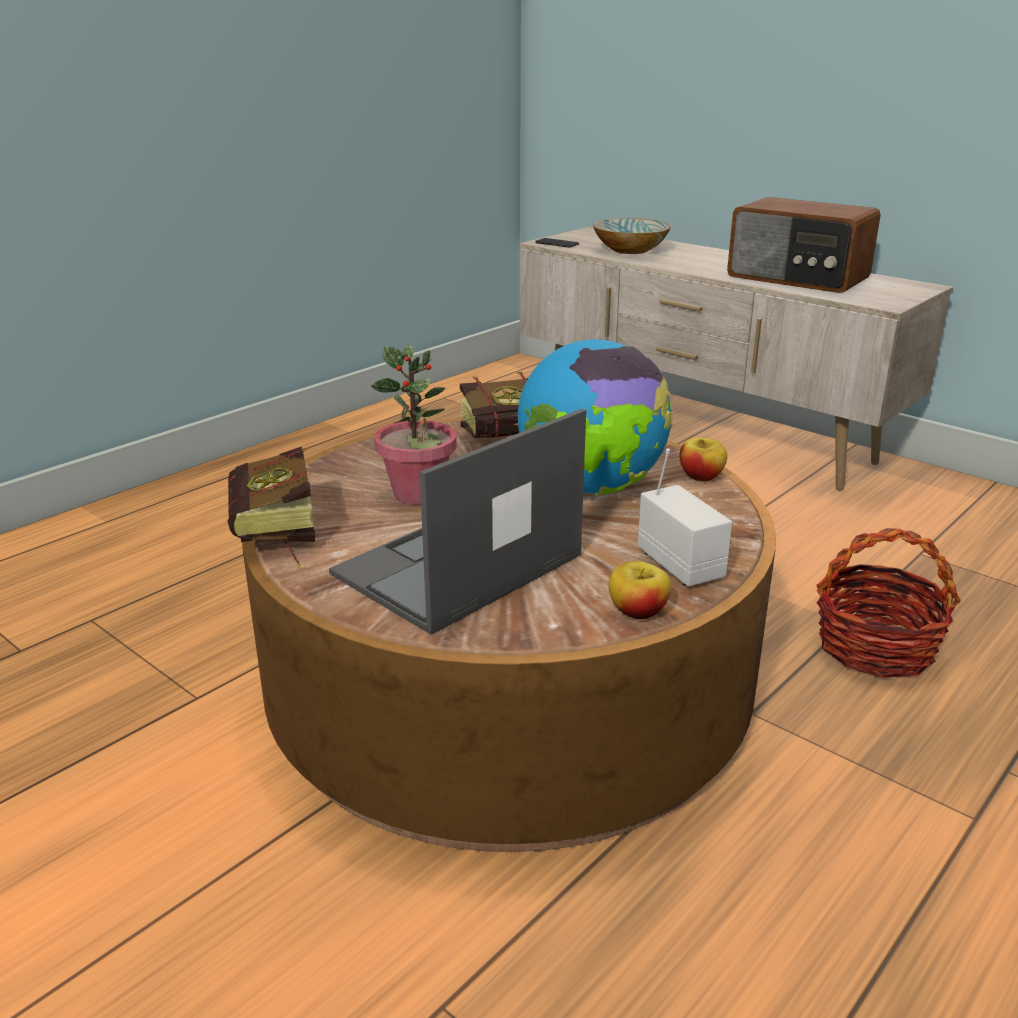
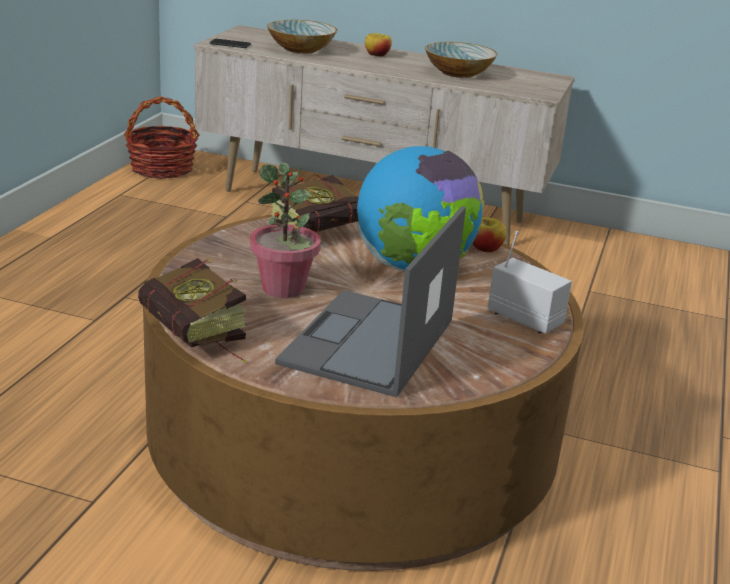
camera: 25 degrees left, 0 degrees up
apple [608,561,671,619] -> apple moved to [365,33,392,57]
radio [727,197,881,293] -> bowl [425,42,497,78]
basket [816,528,961,678] -> basket moved to [124,96,200,179]

